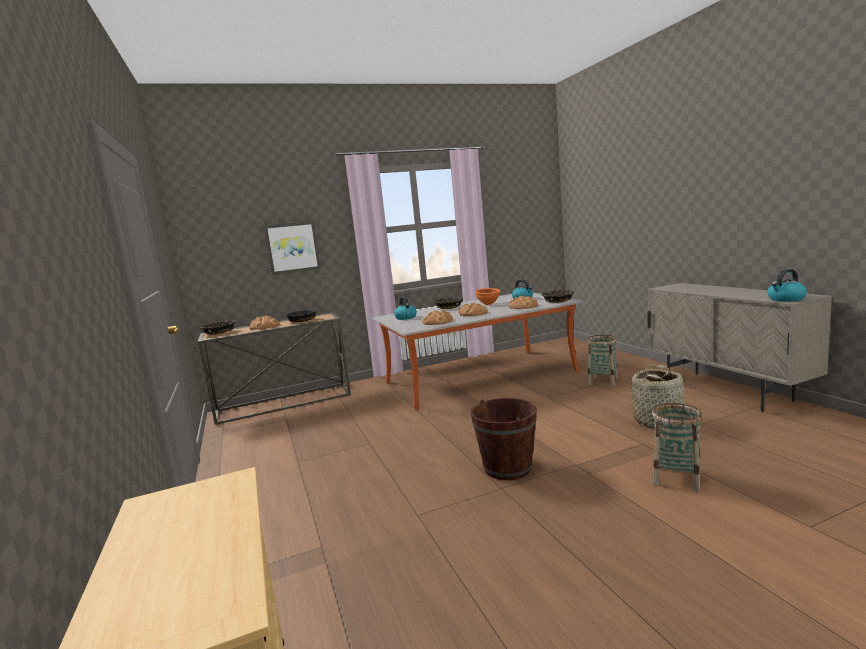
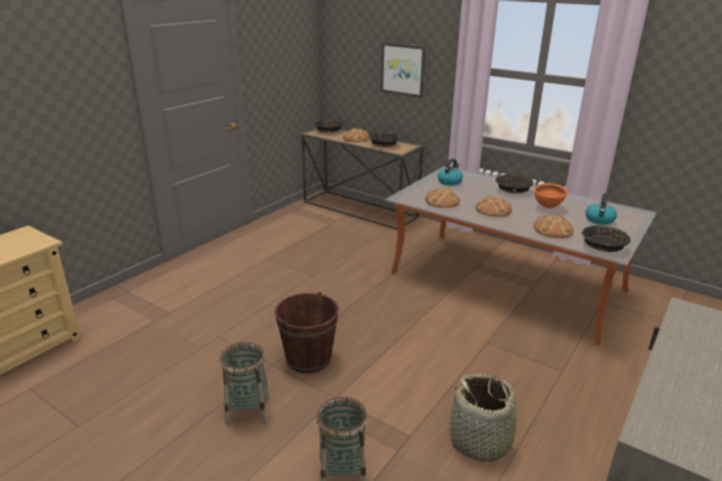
camera: 55 degrees right, 15 degrees up
basket [587,335,619,386] -> basket moved to [220,342,269,426]
kettle [768,269,807,302] -> none

